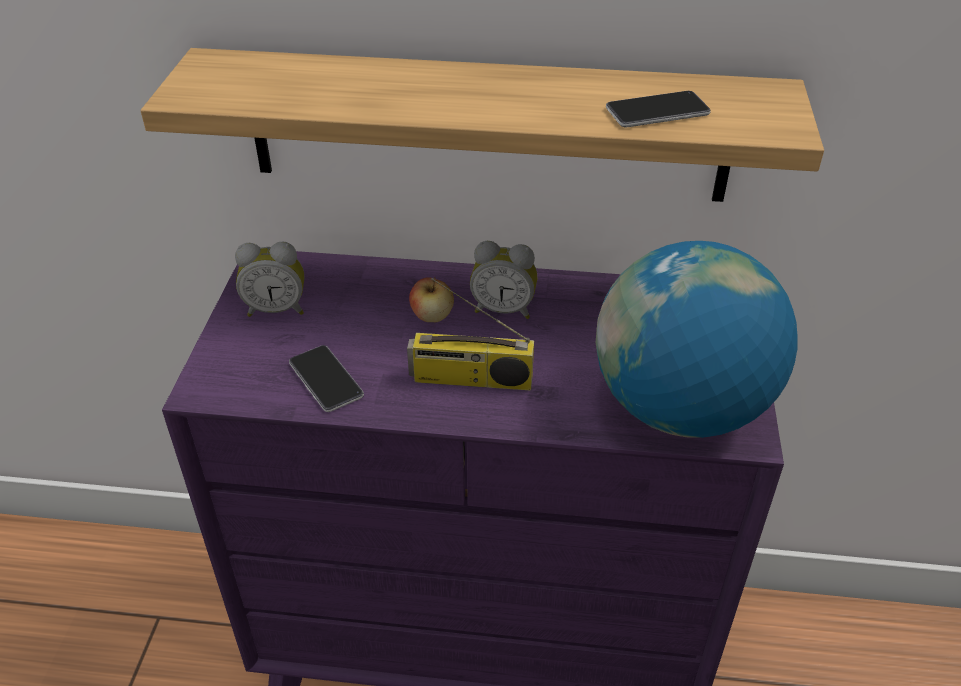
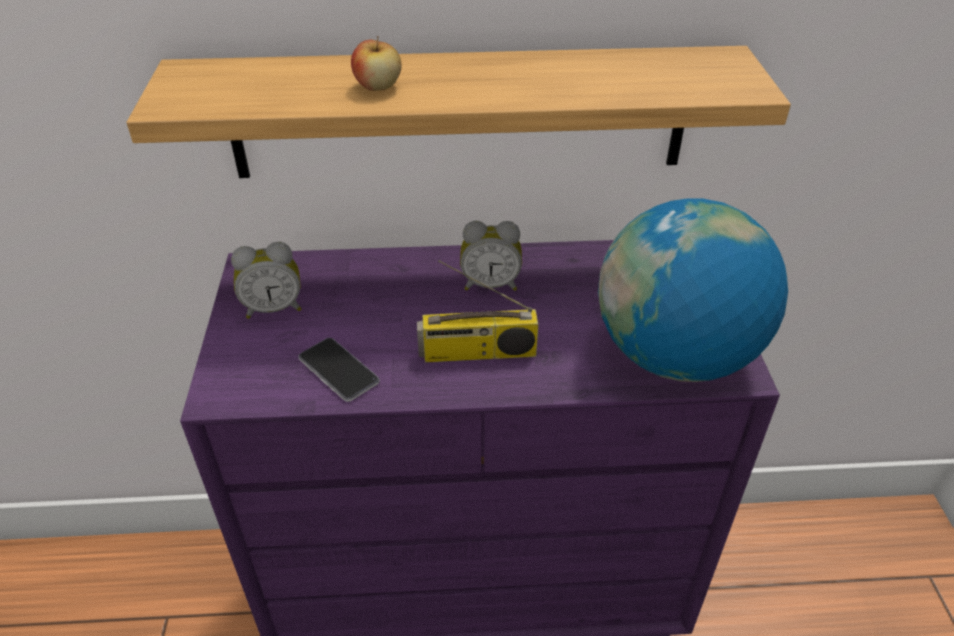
camera: 10 degrees left, 0 degrees up
apple [409,277,454,322] -> apple moved to [351,36,402,91]
phone [606,91,711,127] -> none

